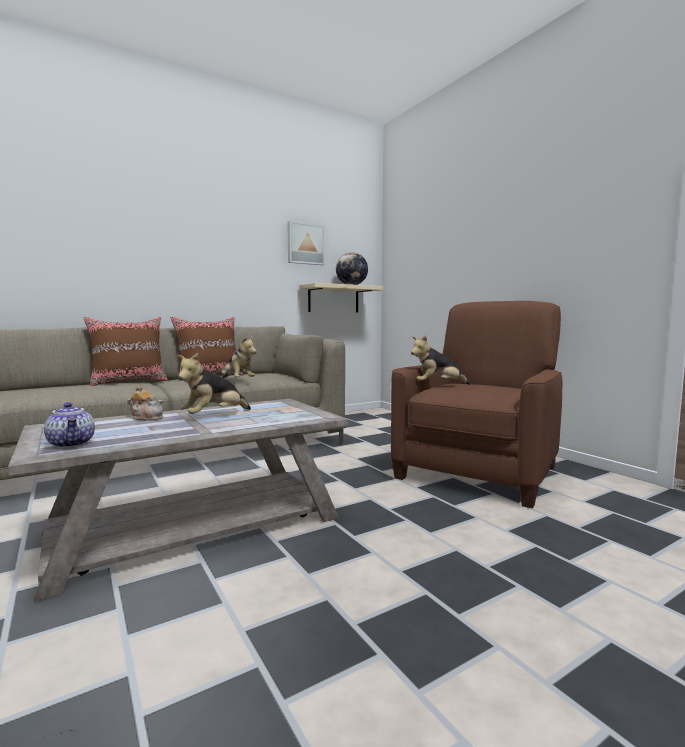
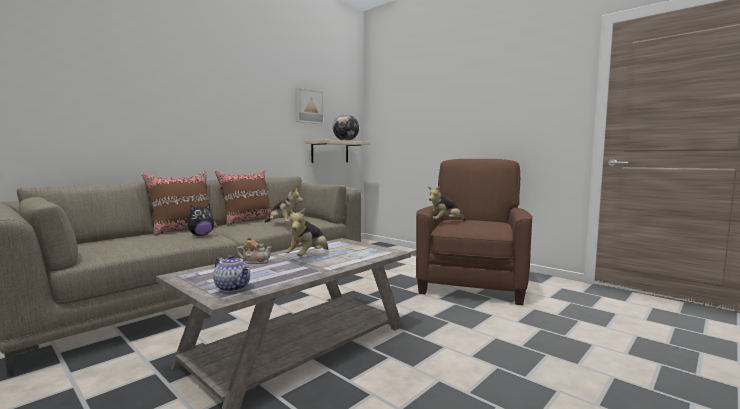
camera: 15 degrees left, 0 degrees up
none -> plush toy [187,204,214,236]

